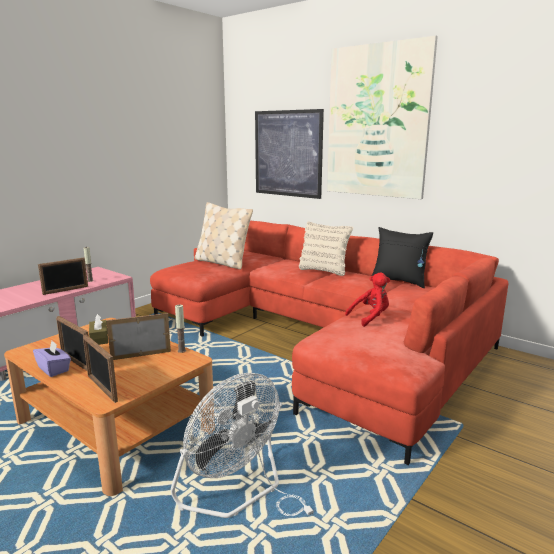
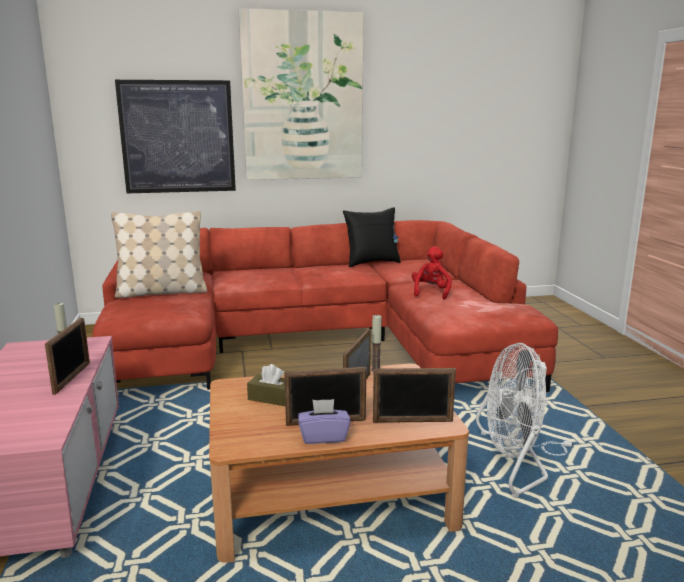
camera: 50 degrees left, 0 degrees up
beige pillow [299,221,353,276] -> none

